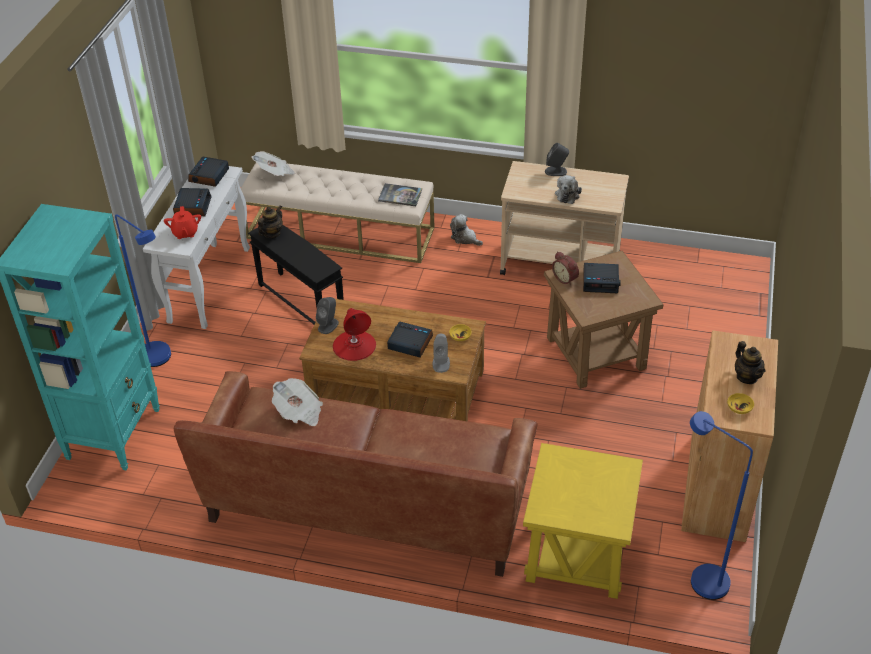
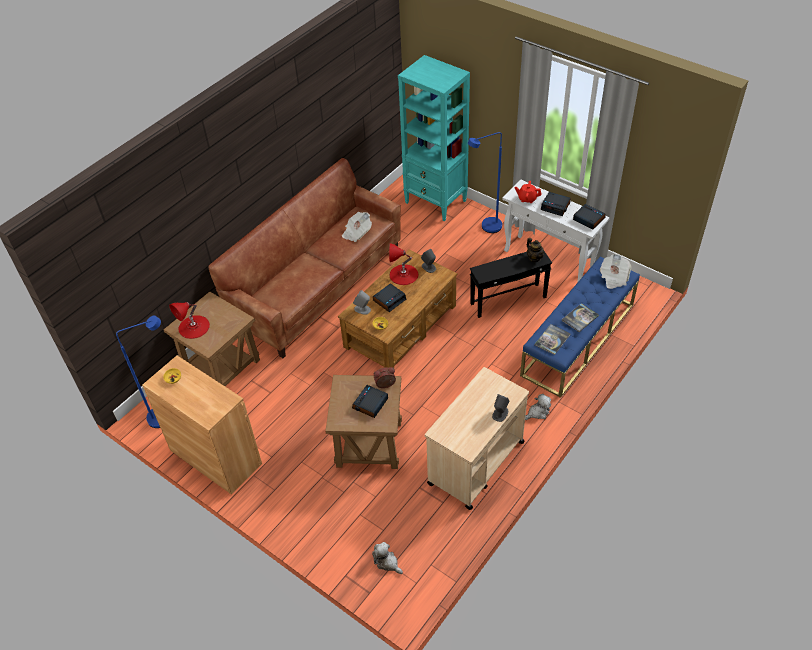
camera: 115 degrees right, 5 degrees up
beige bench [241,162,434,263] -> blue bench [520,257,640,398]
yellow side table [523,443,643,599] -> brown side table [163,291,260,386]
plush toy [555,175,582,204] -> plush toy moved to [372,542,403,574]
teapot [735,341,766,384] -> none
none -> red table lamp [169,302,210,339]
none -> book [561,303,599,332]

